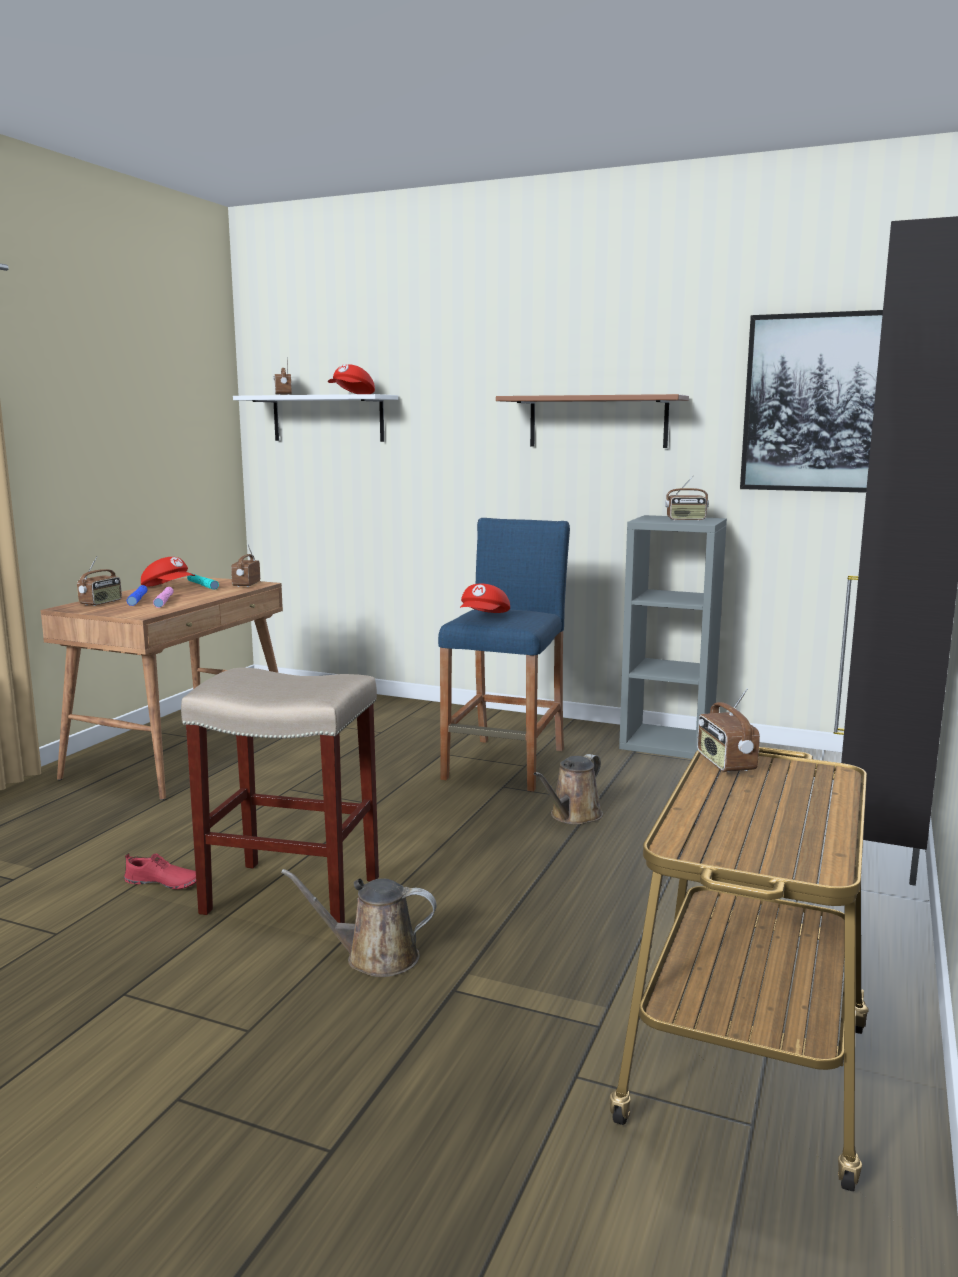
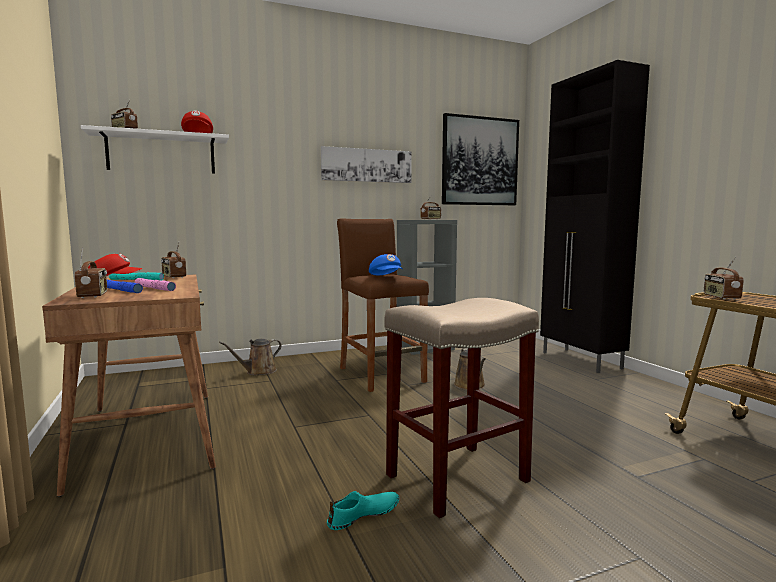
camera: 45 degrees left, 5 degrees down
red shoe [124,853,196,889] -> turquoise shoe [327,491,399,530]
brown watering can [281,869,437,977] -> brown watering can moved to [219,339,282,376]
blue stool [438,518,570,792] -> brown stool [337,218,429,392]
red cap [460,584,510,613] -> blue cap [369,254,402,275]
brown shelf [496,394,689,448] -> picture [321,146,412,183]
radio [697,688,760,772] -> radio turned 60 degrees clockwise [704,257,744,300]

